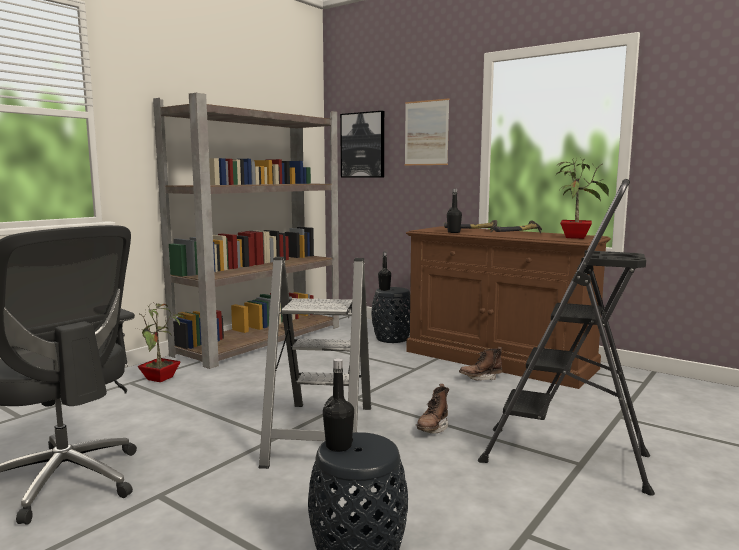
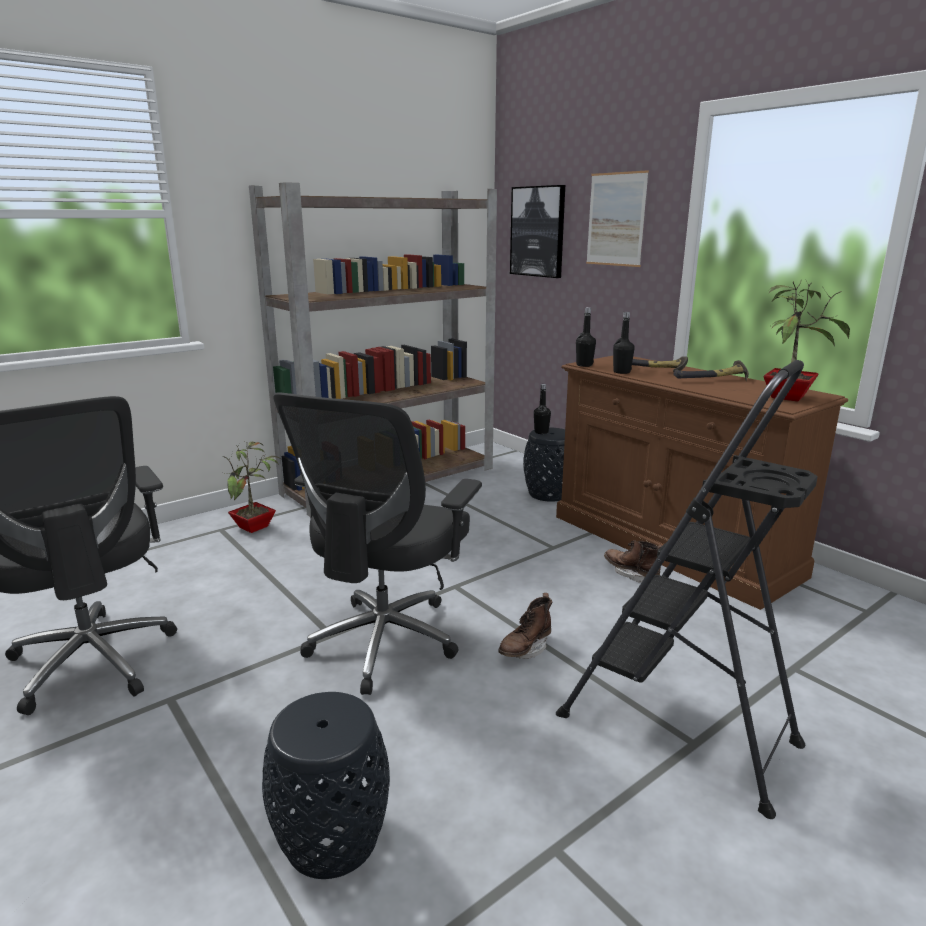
camera: 15 degrees right, 10 degrees up
grey step ladder [259,257,371,469] -> office chair [273,392,482,695]
black bottle [323,358,354,452] -> black bottle moved to [576,307,596,367]
brown boot [459,347,502,381] -> brown boot turned 45 degrees clockwise [604,540,662,583]

